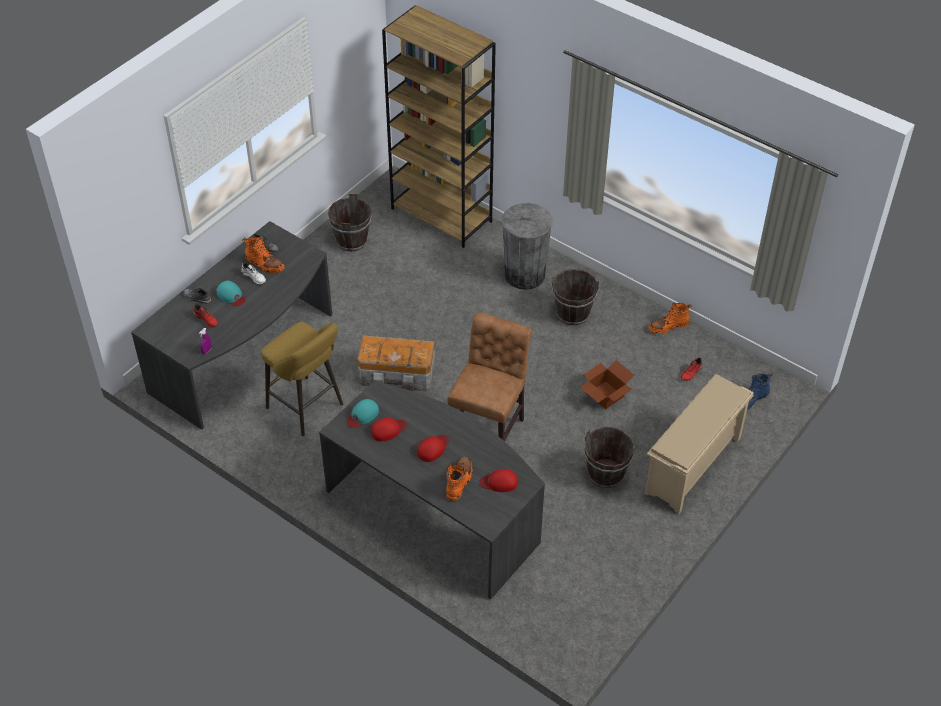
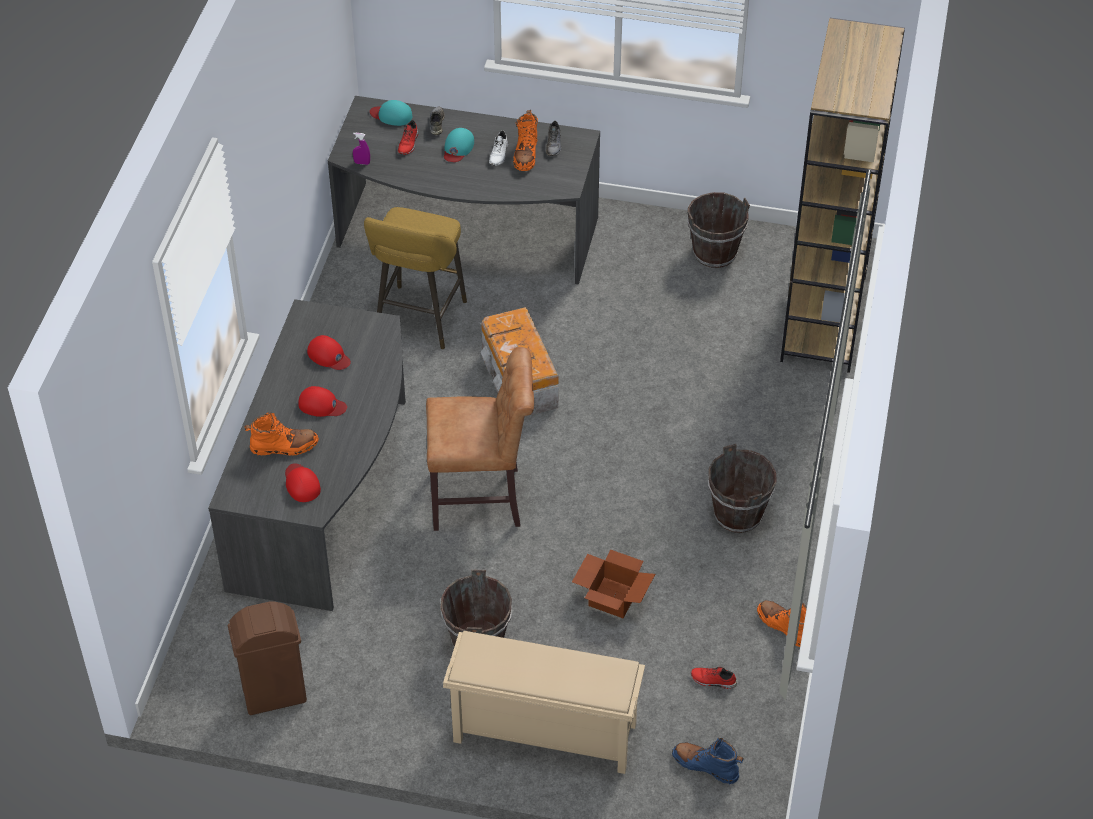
camera: 65 degrees right, 0 degrees up
turquoise cap [347,399,379,427] -> turquoise cap moved to [370,100,412,126]
grey trash can [502,203,552,290] -> none
none -> brown trash can [228,602,307,715]

